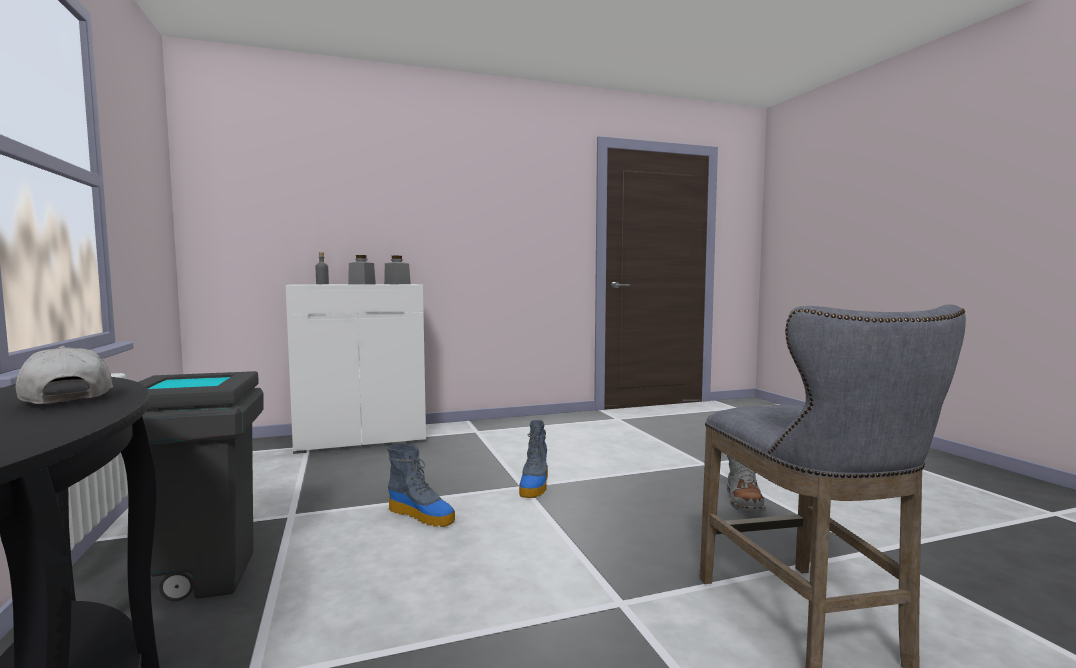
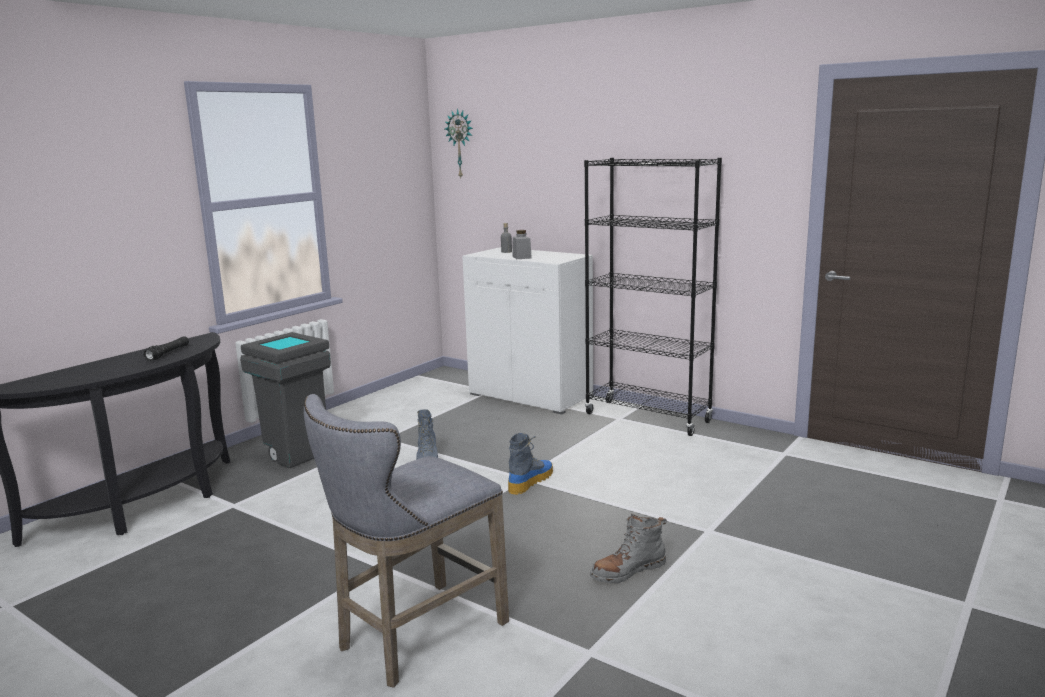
camera: 55 degrees right, 10 degrees up
white cap [16,346,113,404] -> black flashlight [143,336,189,361]
grey jar [384,256,411,284] -> none
boot [519,420,548,498] -> boot turned 150 degrees clockwise [508,433,553,495]
none -> wall clock [444,108,473,179]
none -> black bookcase [584,158,722,436]

